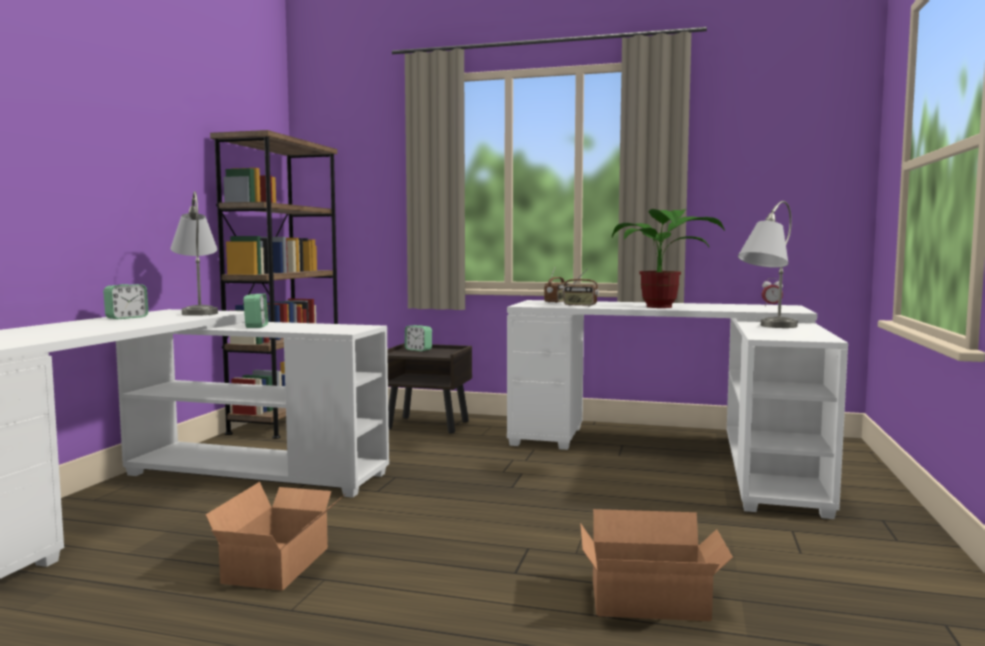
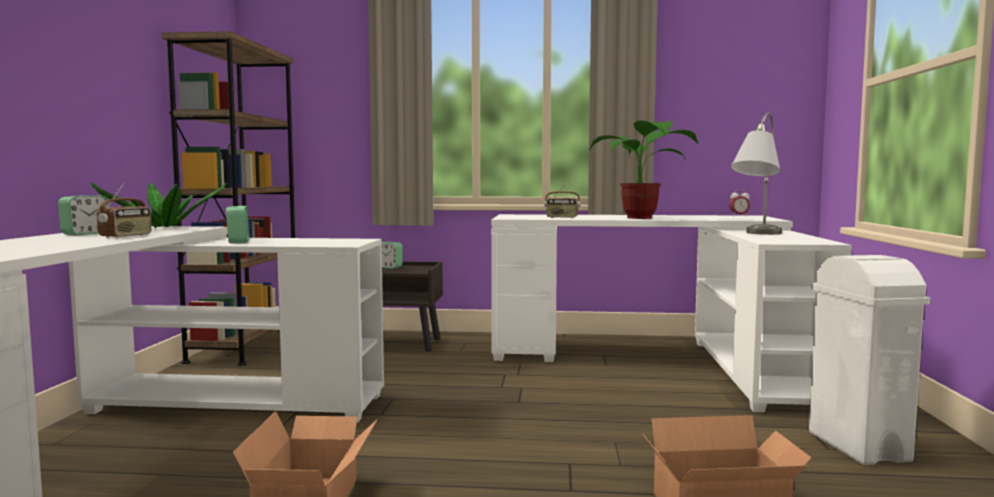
camera: 10 degrees left, 0 degrees up
grey table lamp [171,191,218,316] -> potted plant [90,182,227,228]
radio [544,268,569,303] -> radio moved to [97,183,152,238]
none -> white trash can [809,255,930,465]

